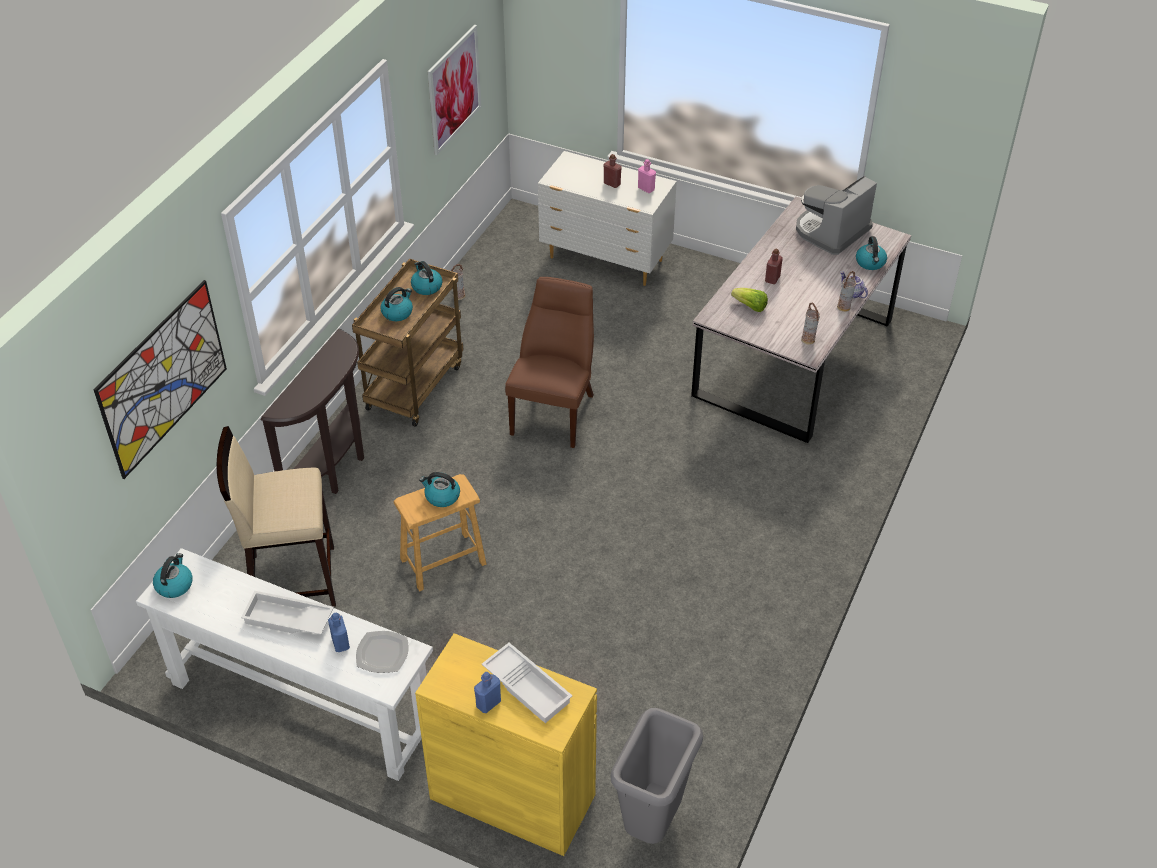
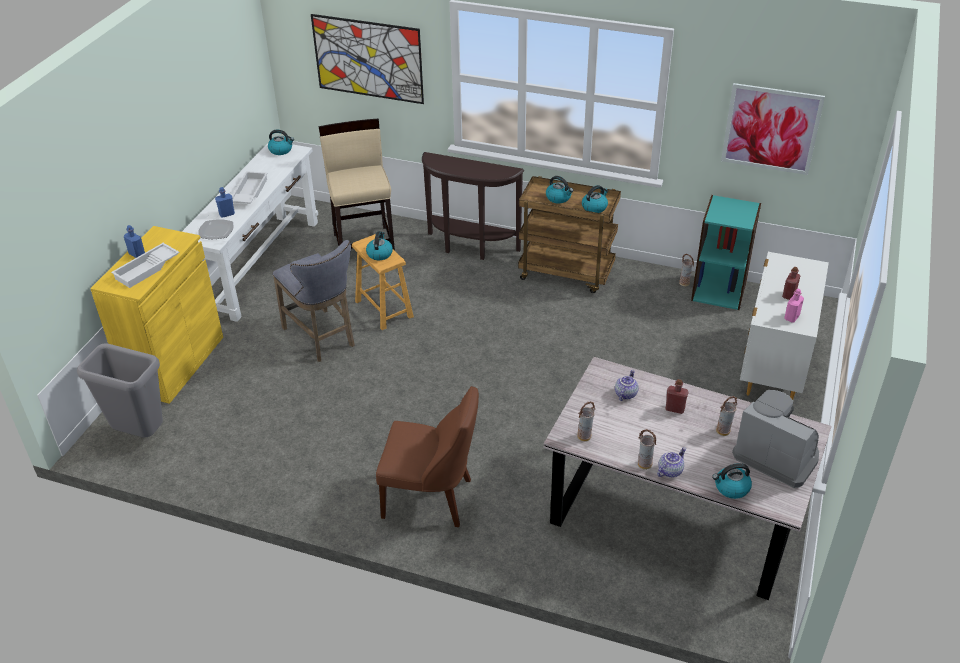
camera: 85 degrees right, 5 degrees down
brown chair [505,277,594,448] -> brown chair moved to [376,386,479,527]
lettuce [731,288,768,312] -> teapot [615,370,638,401]
none -> grey stool [272,240,355,362]
none -> turquoise bookcase [691,195,761,310]
none -> vase [716,396,737,436]

